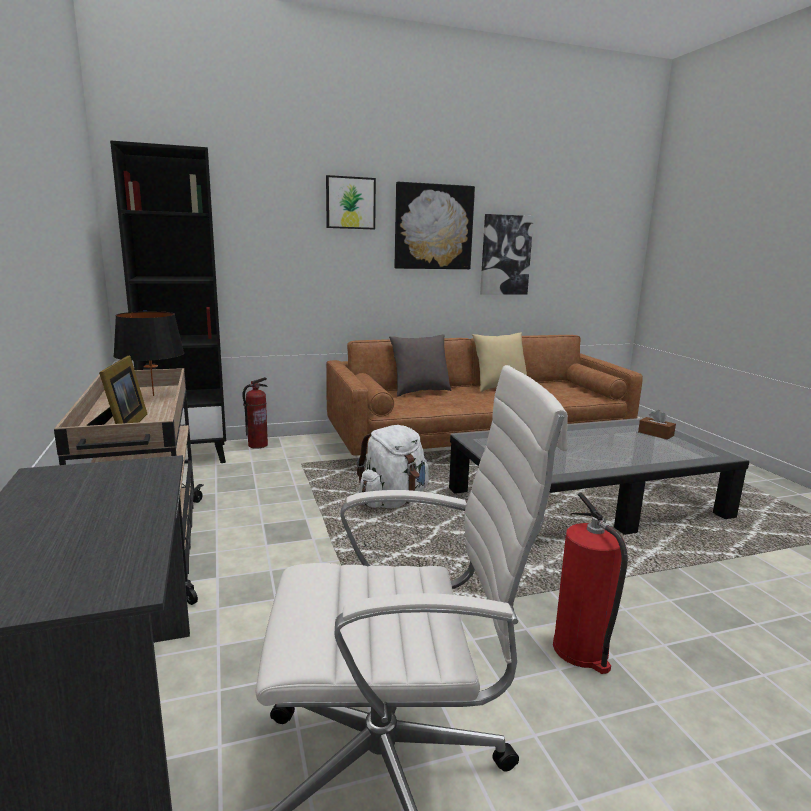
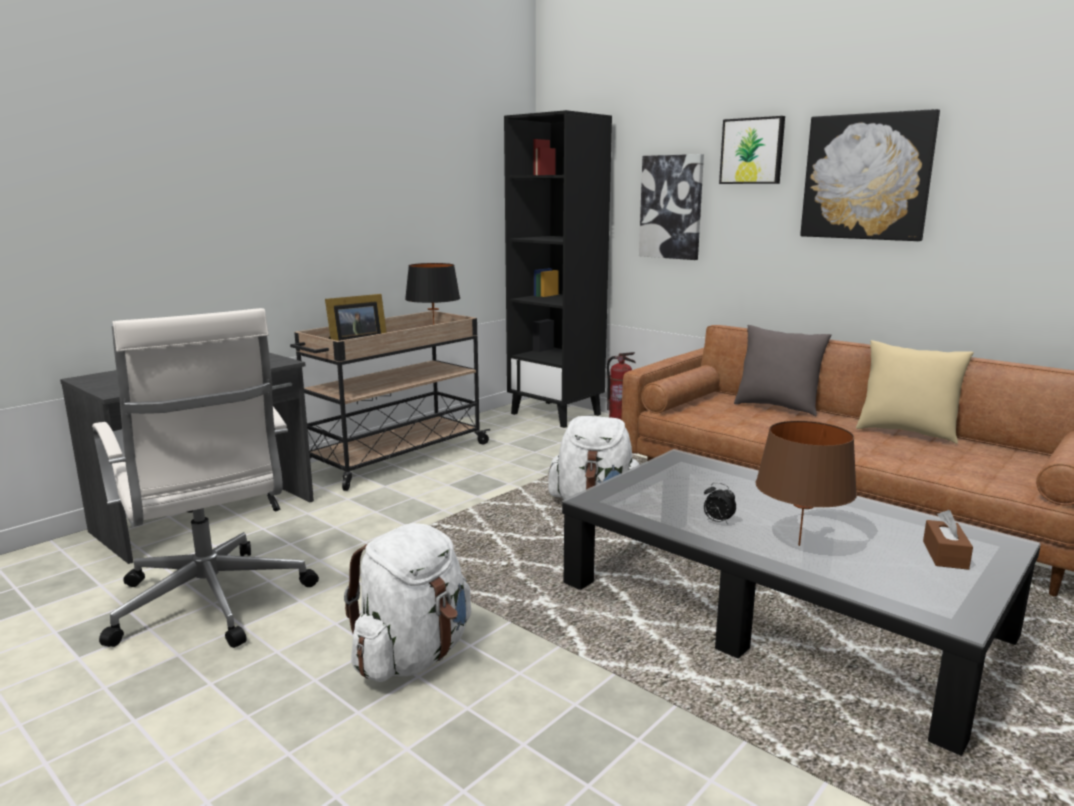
camera: 60 degrees right, 0 degrees up
picture [480,214,534,295] -> picture moved to [639,154,704,260]
fire extinguisher [553,493,628,674] -> white backpack [344,523,471,682]
none -> alarm clock [704,483,736,524]
none -> brown table lamp [756,421,857,546]

